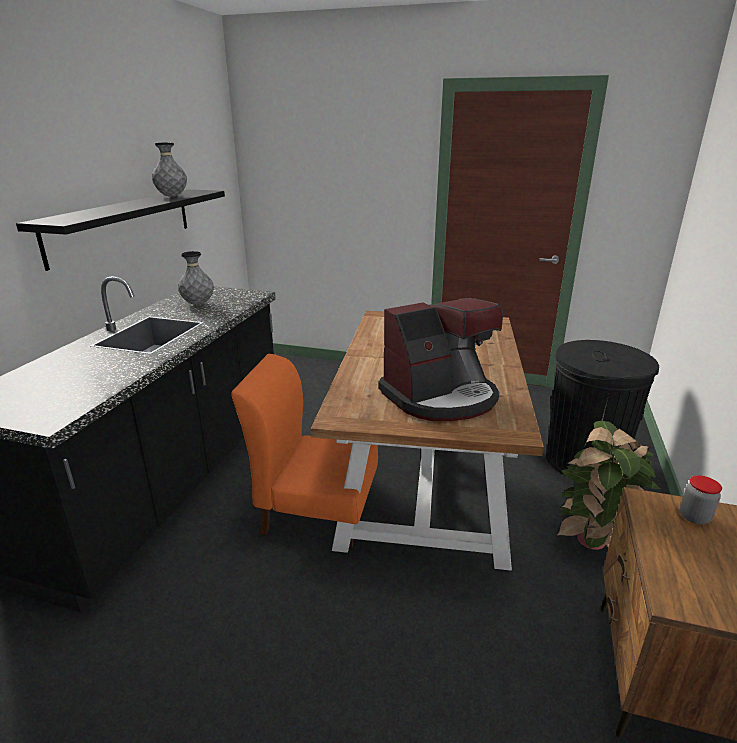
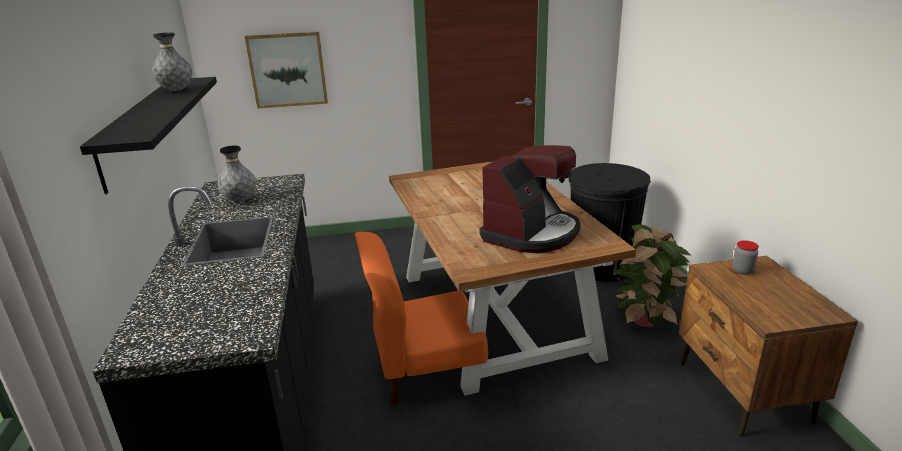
camera: 25 degrees left, 0 degrees up
none -> picture [245,32,328,109]

